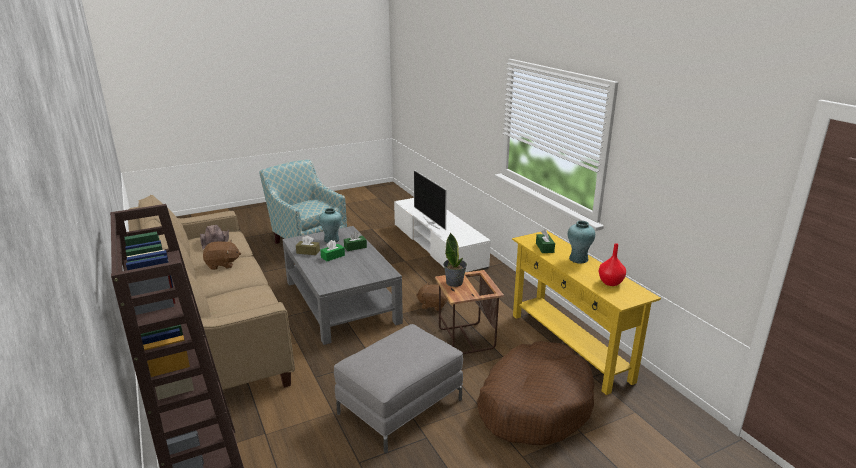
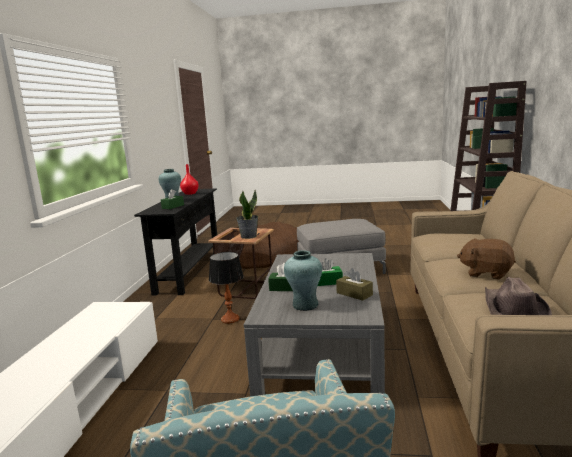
camera: 145 degrees left, 10 degrees down
television [414,170,447,230] -> none
brown plush toy [416,282,448,311] -> table lamp [209,252,244,324]
yellow console table [512,230,661,395] -> black console table [134,188,217,295]

